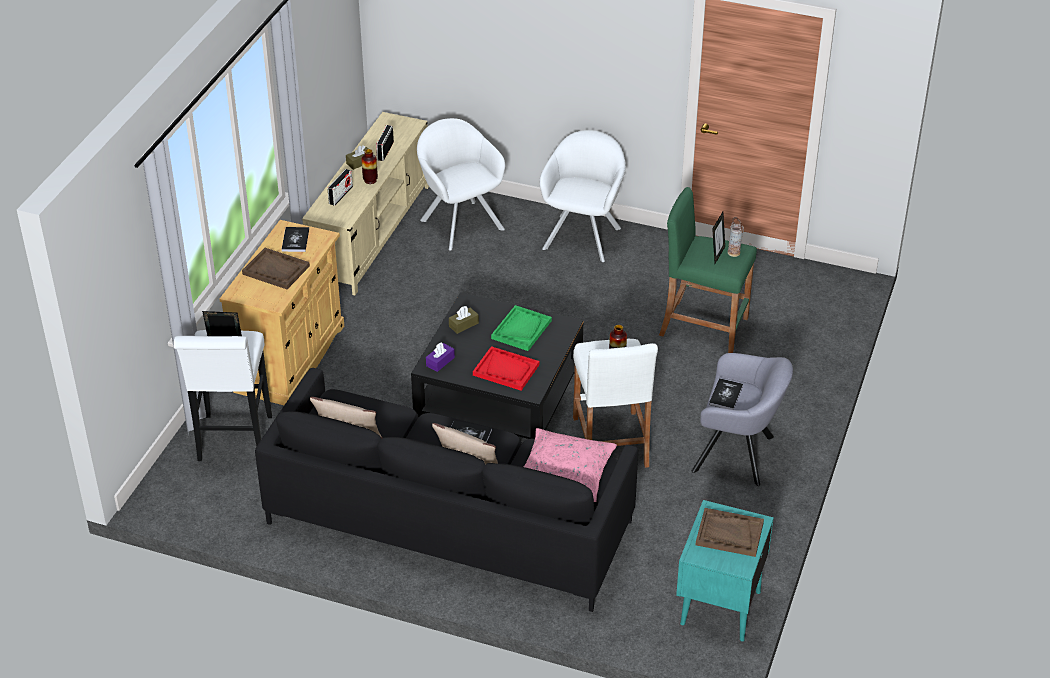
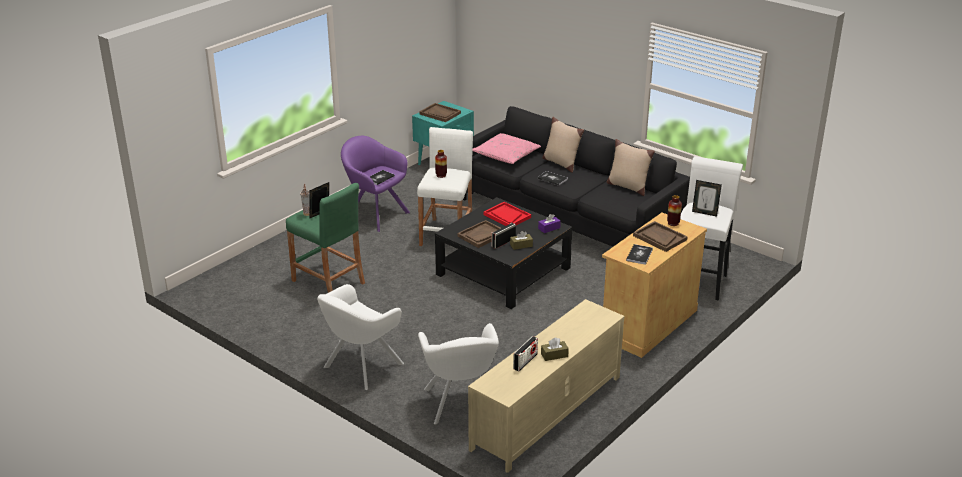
camera: 160 degrees left, 10 degrees down
radio [328,169,353,206] -> radio moved to [492,223,516,249]
vase [361,149,378,184] -> vase moved to [667,195,682,226]
green tray [491,305,552,351] -> brown tray [457,220,501,248]
grey armchair [692,353,793,486] -> purple armchair [341,136,410,232]

